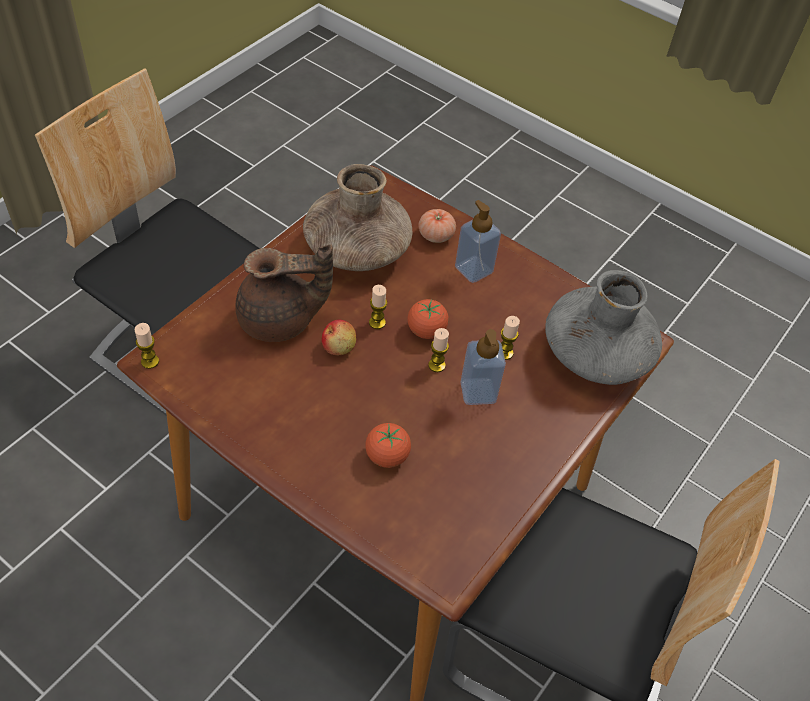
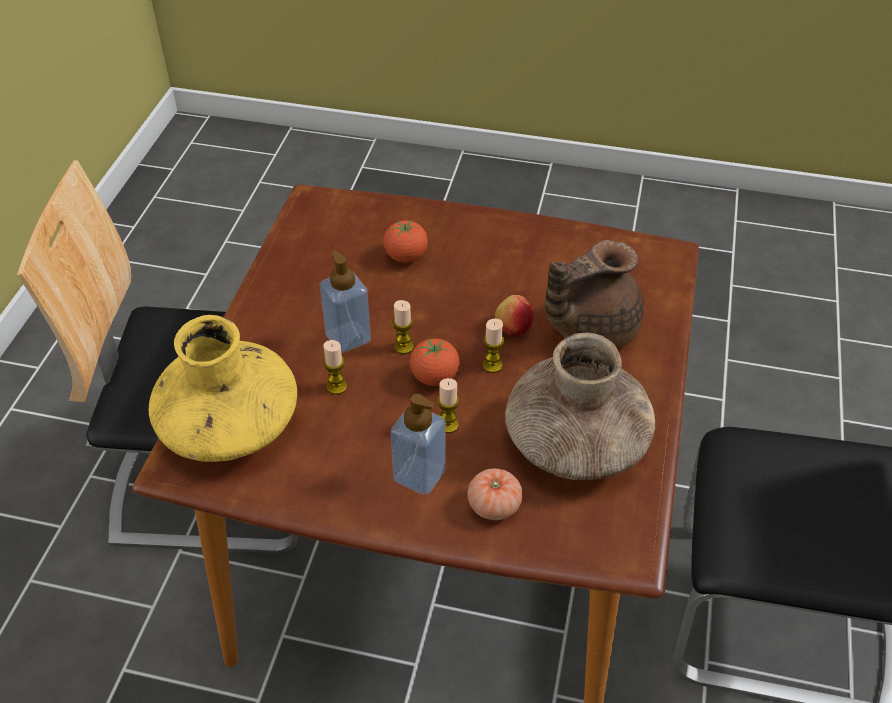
camera: 160 degrees right, 5 degrees down
candle [135,323,159,369] -> candle moved to [437,378,459,433]
grey vase [545,270,662,385] -> yellow vase [149,315,297,462]

